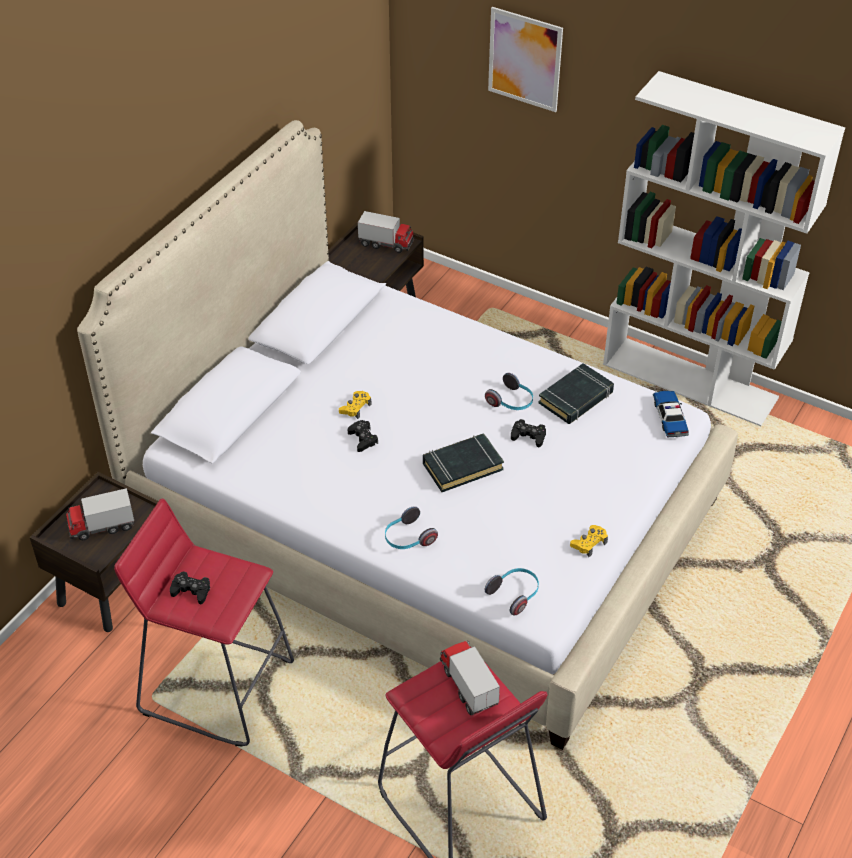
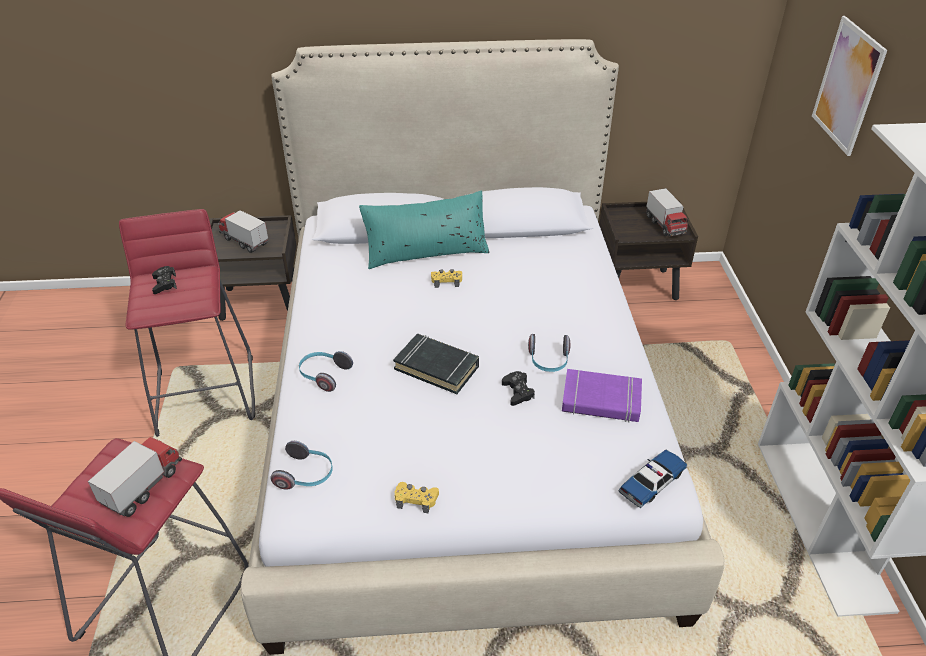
camera: 55 degrees right, 5 degrees down
black game controller [348,420,378,452] -> none
black book [538,363,614,424] -> purple book [562,369,642,422]
none -> turquoise pillow [359,191,489,269]

